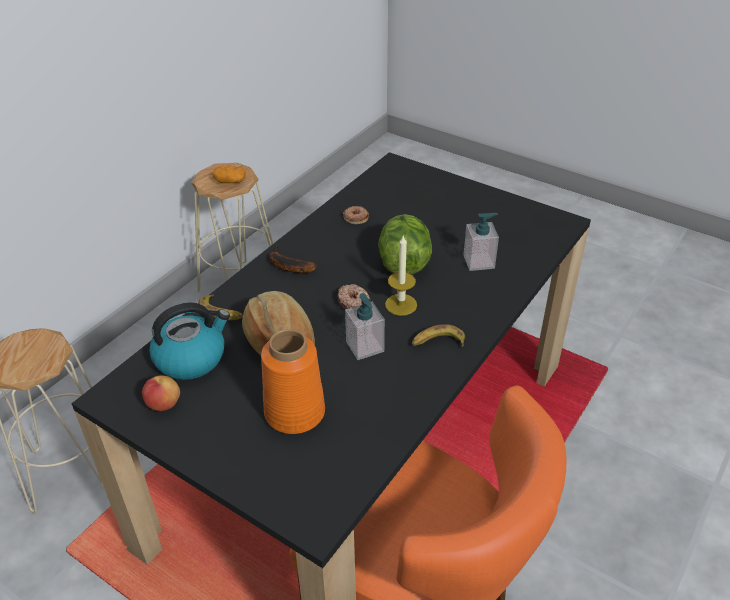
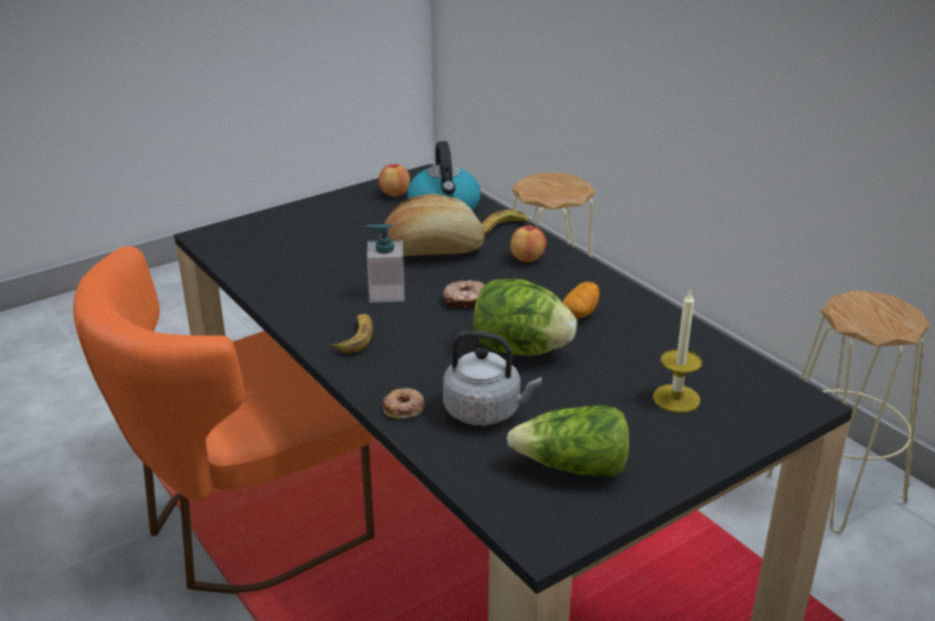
camera: 110 degrees right, 10 degrees down
potato [213,165,246,183] -> potato moved to [562,282,599,319]
orange vase [261,329,325,434] -> none
banana [269,245,317,273] -> none
donut [343,206,369,224] -> donut moved to [383,388,424,419]
candle [385,236,417,316] -> candle moved to [653,289,702,413]
soap dispenser [464,213,499,271] -> grey kettle [443,330,542,426]
none -> lettuce [506,405,629,477]
none -> apple [510,226,547,262]

